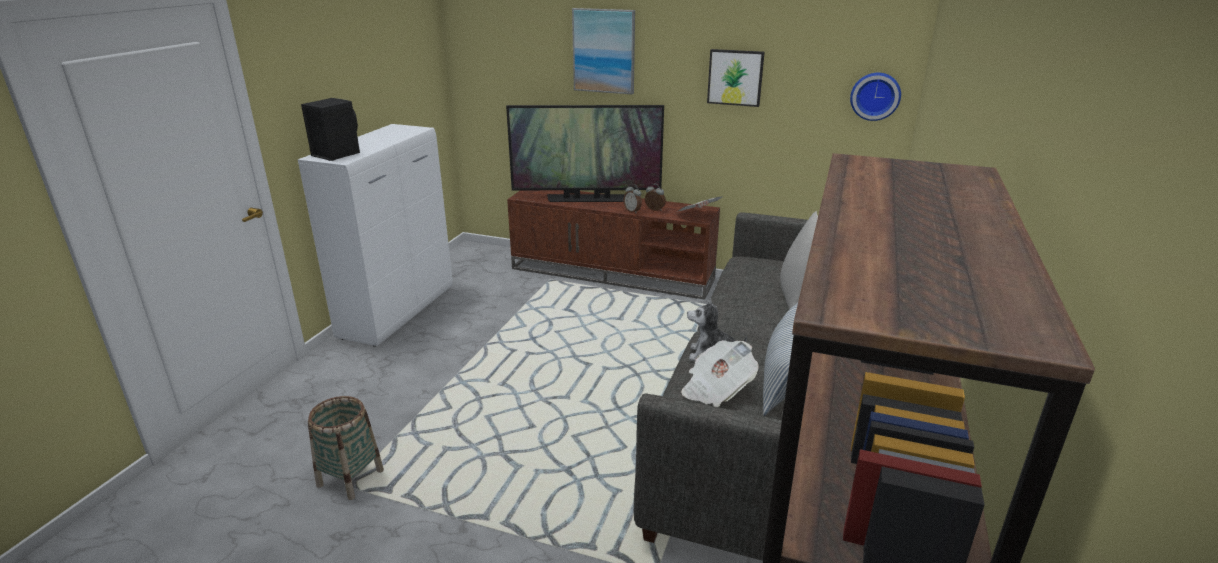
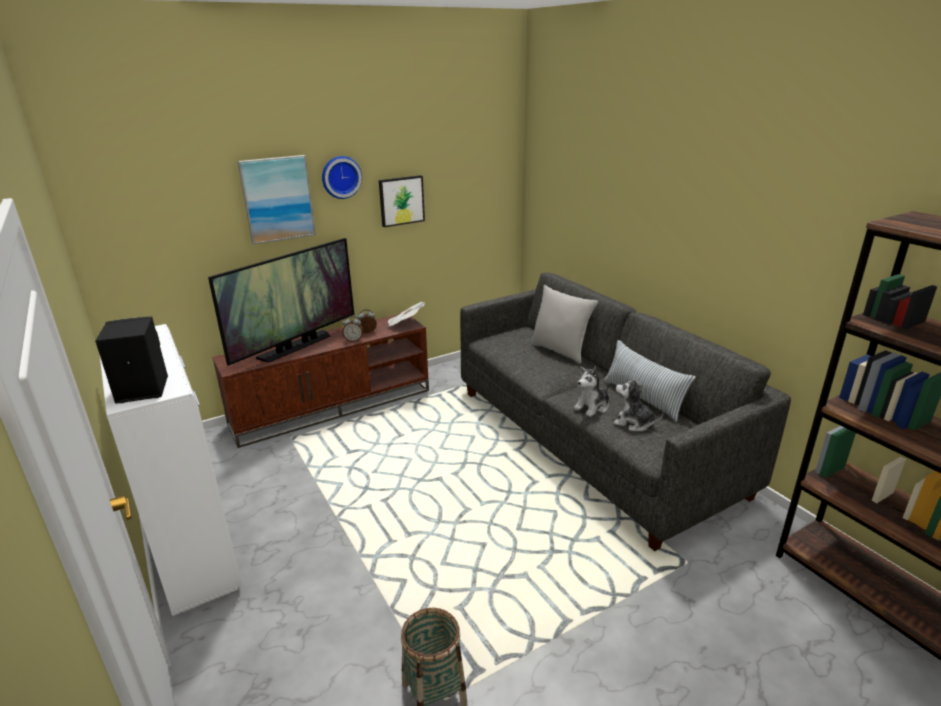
camera: 50 degrees left, 0 degrees up
newspaper [681,340,759,407] -> plush toy [614,377,664,432]
wall clock [850,73,901,121] -> wall clock moved to [322,156,362,199]

